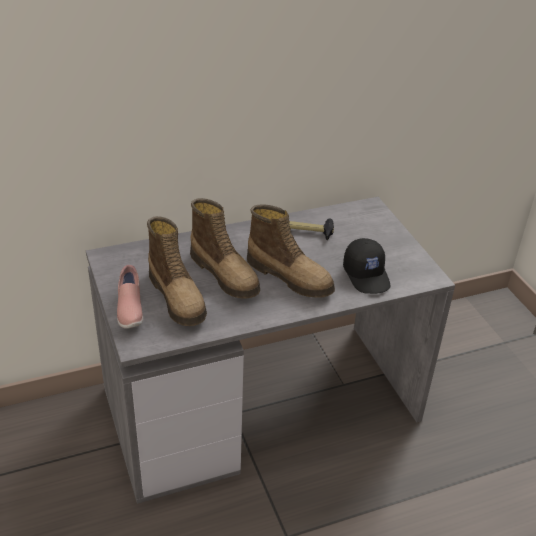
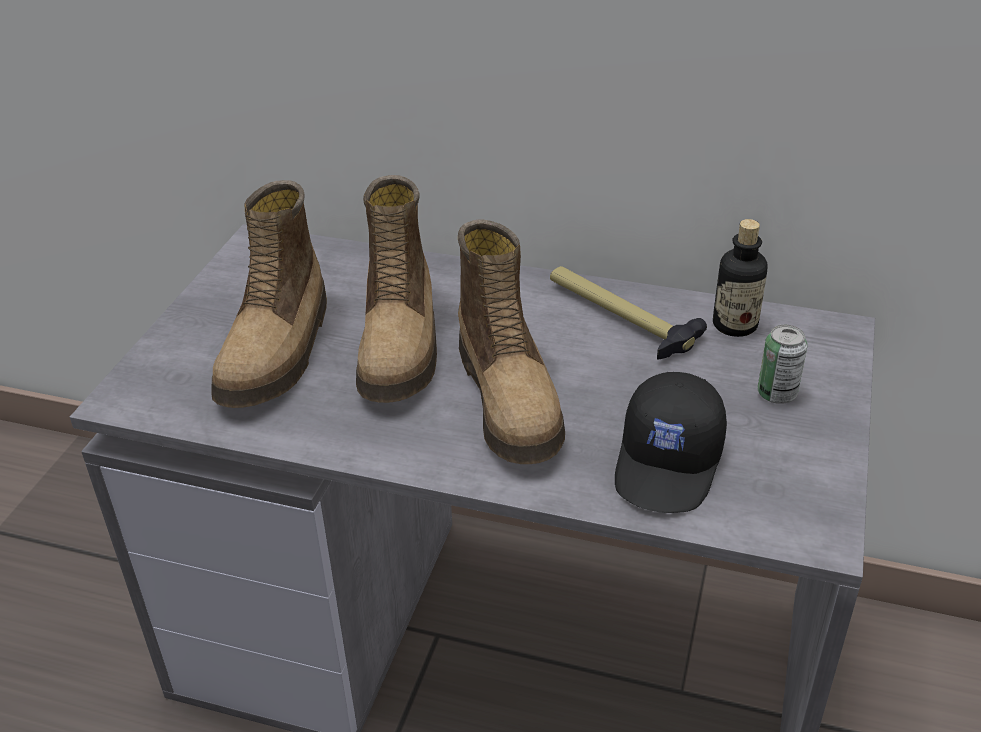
camera: 40 degrees right, 0 degrees up
pink shoe [117,265,143,329] -> none
none -> bottle [713,219,767,337]
none -> can [757,325,807,404]

